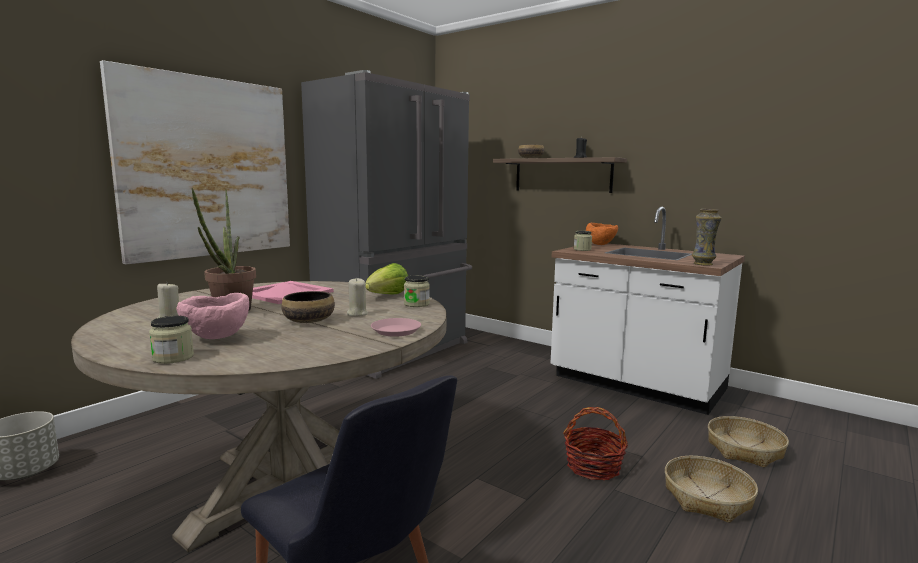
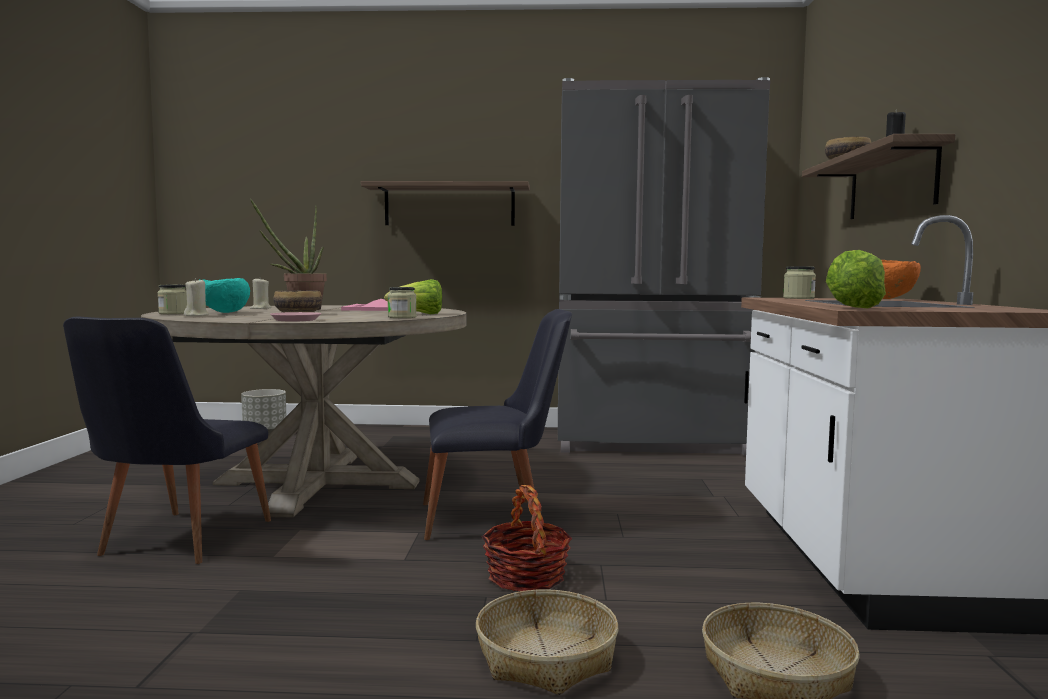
camera: 55 degrees right, 5 degrees down
picture [100,60,290,265] -> shelf [361,181,530,226]
pink bowl [176,293,249,339] -> turquoise bowl [199,278,250,313]
beige candle [347,278,368,316] -> beige candle moved to [184,278,209,316]
vase [692,209,722,265] -> lettuce [826,250,886,309]
none -> black chair [423,309,572,540]

